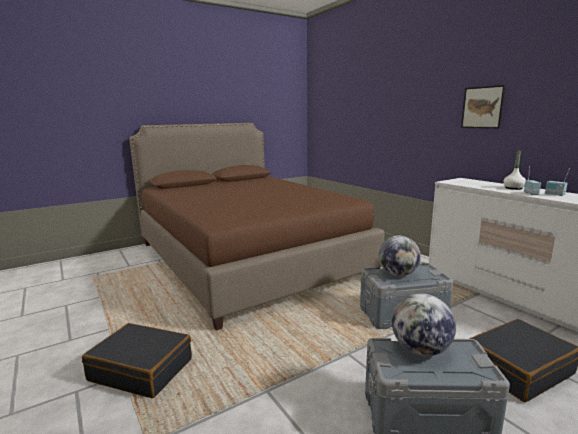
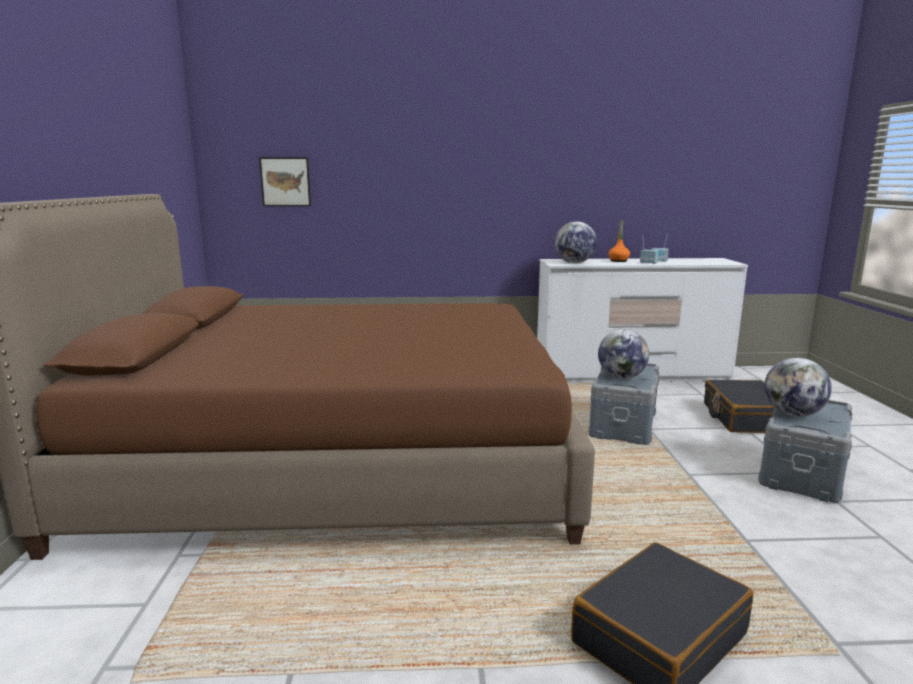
camera: 60 degrees left, 0 degrees up
picture [461,85,505,128] -> picture moved to [259,157,311,206]
white bottle [503,150,526,190] -> orange bottle [608,220,630,262]
none -> globe [555,221,597,263]

